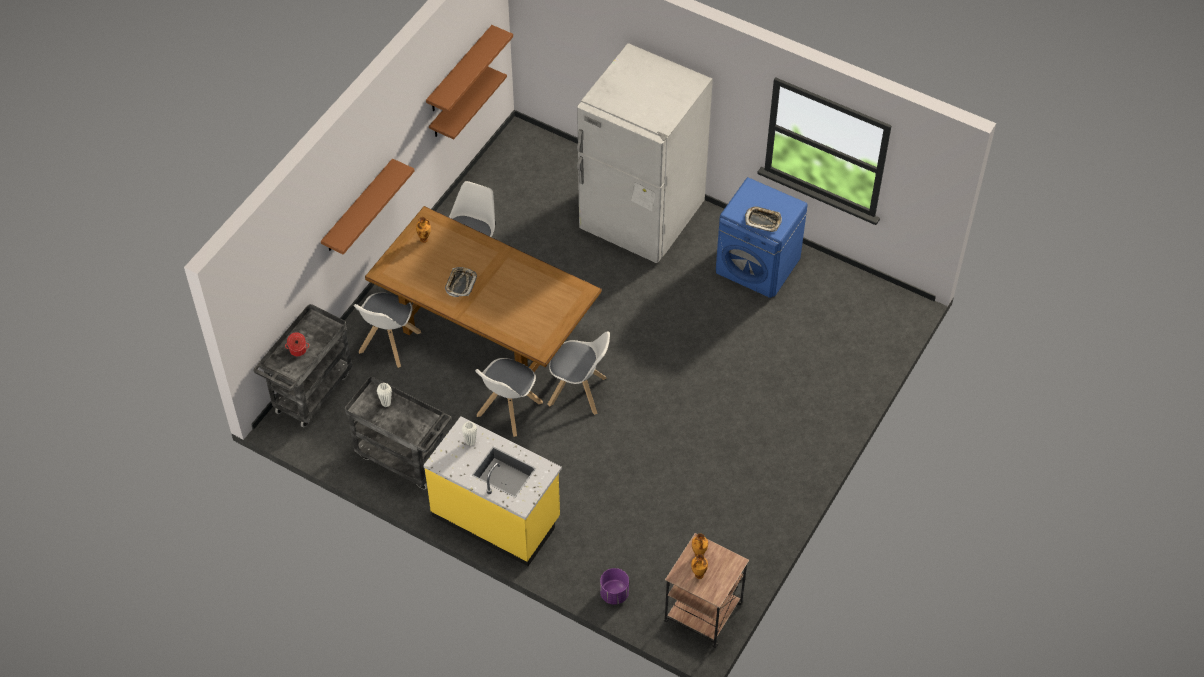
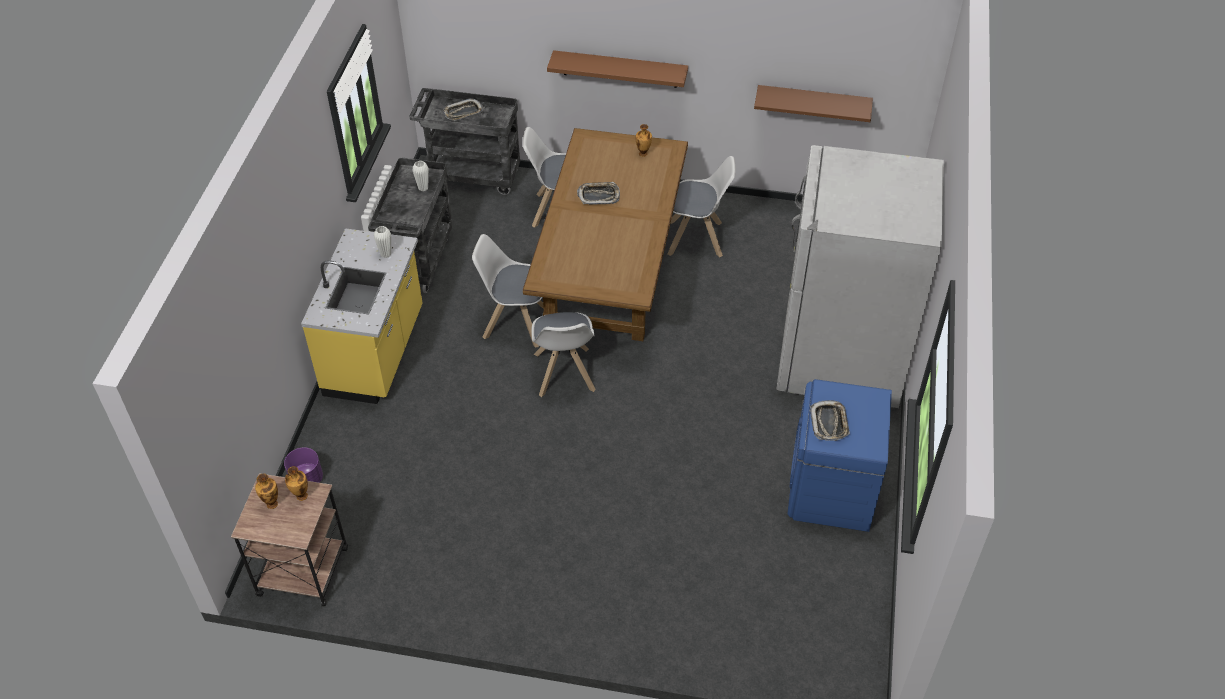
camera: 70 degrees right, 5 degrees down
cooking pot [285,332,309,356] -> tray [443,98,484,121]
brown shelf [426,25,513,112] -> none

